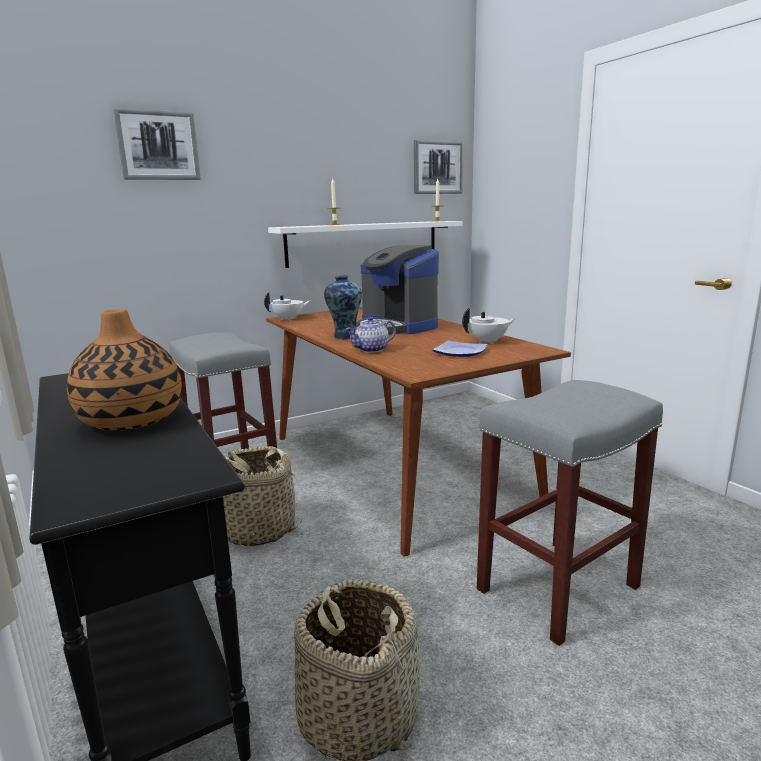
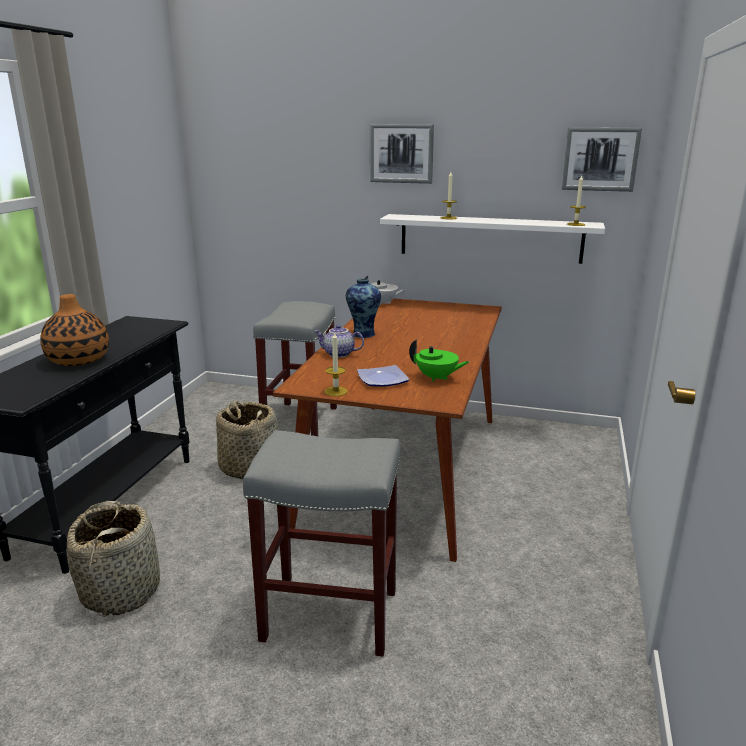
camera: 45 degrees right, 5 degrees up
picture [113,108,201,180] -> picture moved to [370,124,434,184]
coffee machine [356,245,439,334] -> none
white teapot [462,308,516,344] -> green teapot [409,339,469,382]
none -> candle [324,333,348,396]

